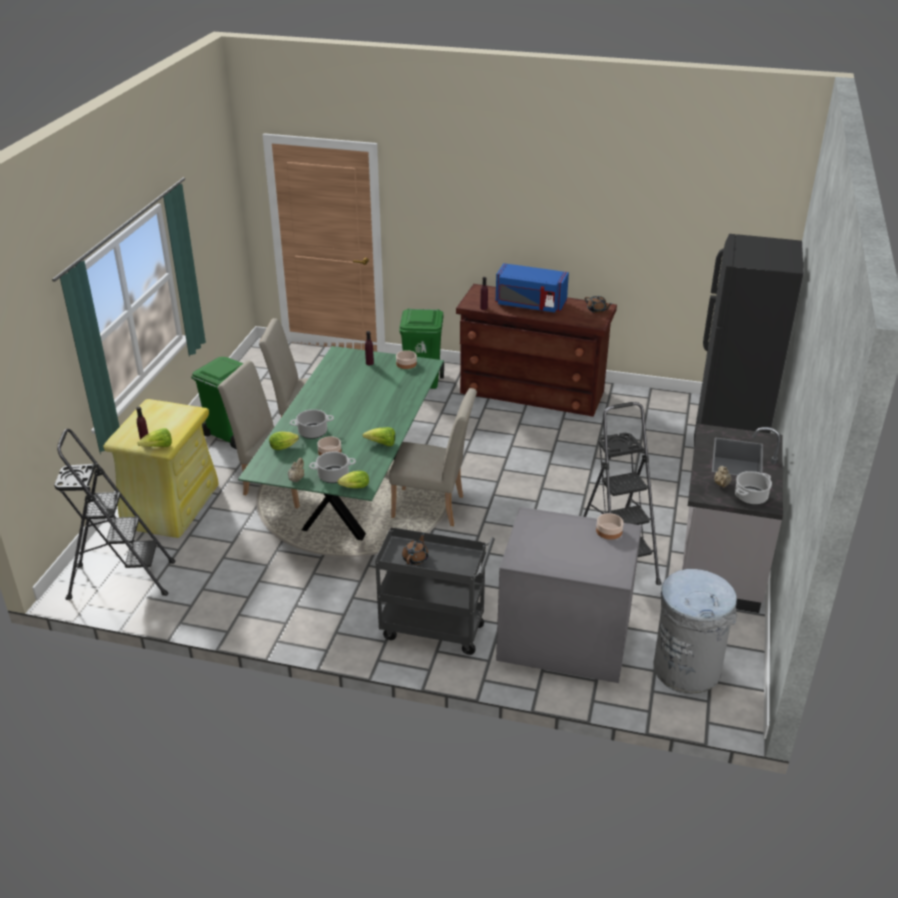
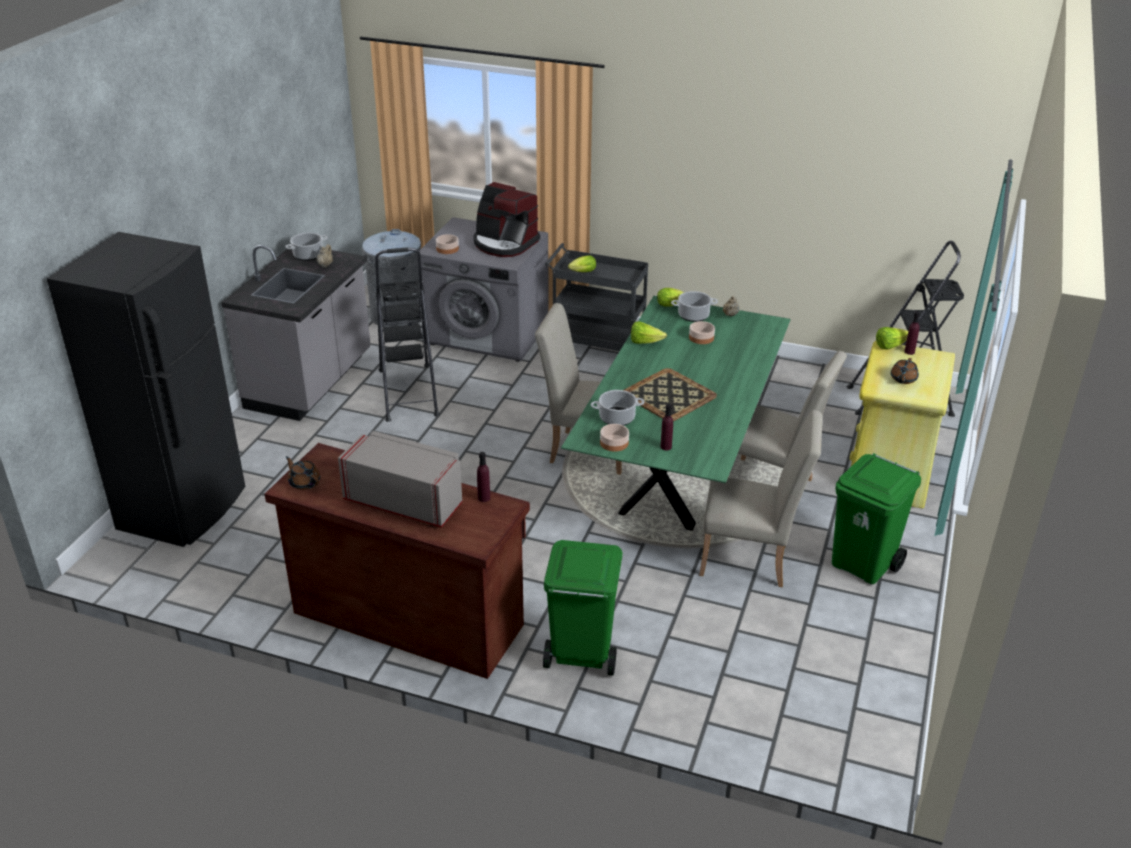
camera: 175 degrees left, 0 degrees up
lettuce [269,432,299,450] -> lettuce moved to [568,256,596,272]
cooking pot [290,409,334,439] -> cooking pot moved to [591,390,645,426]
brown teapot [402,533,429,565] -> brown teapot moved to [891,358,919,384]
blue microwave [496,263,569,313] -> grey microwave [338,431,462,528]
none -> coffee machine [473,182,540,257]
none -> tray [624,368,717,421]

